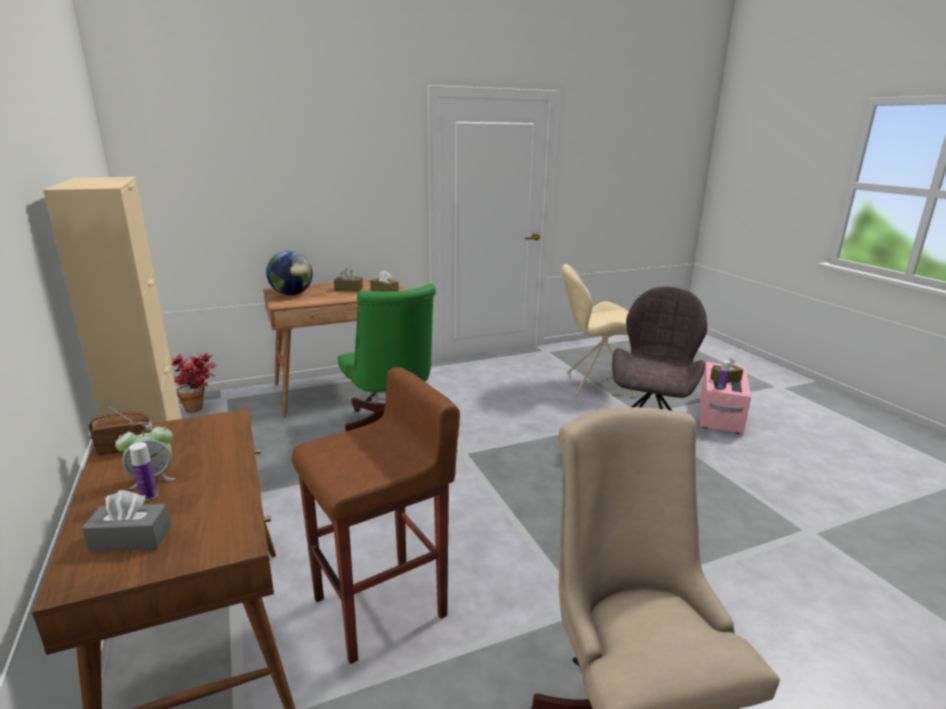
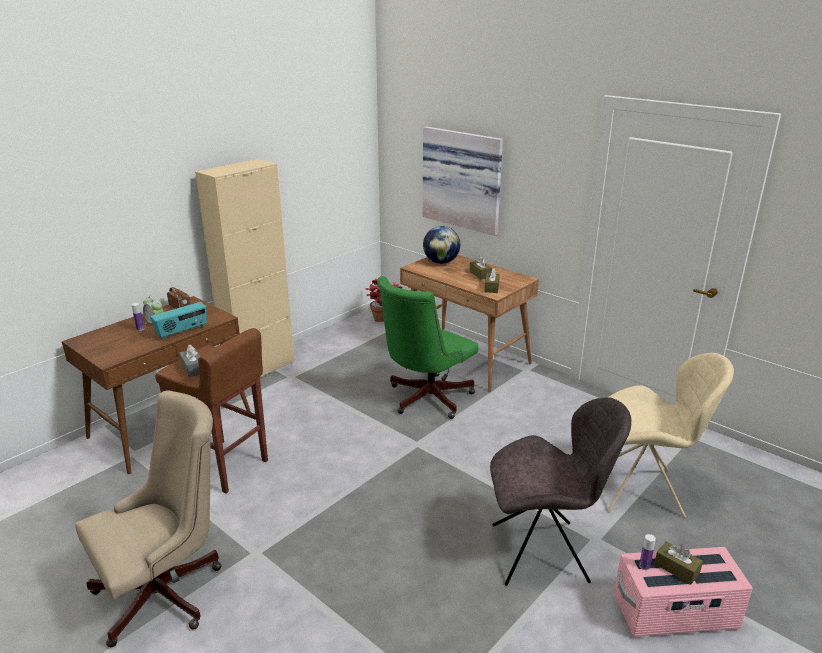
camera: 65 degrees right, 5 degrees up
grey tissue box [82,490,171,552] -> grey tissue box moved to [179,345,201,377]
beige chair [561,264,636,397] -> beige chair turned 120 degrees clockwise [607,353,734,518]
none -> radio [150,302,207,339]
none -> picture [423,126,503,236]

